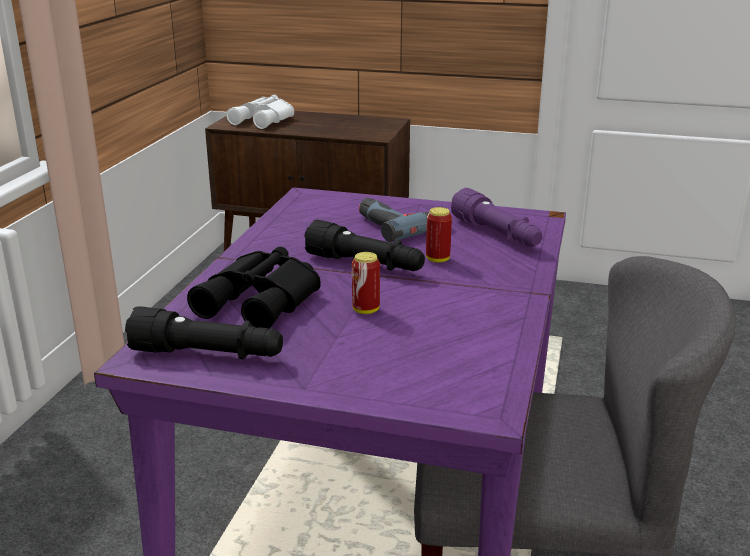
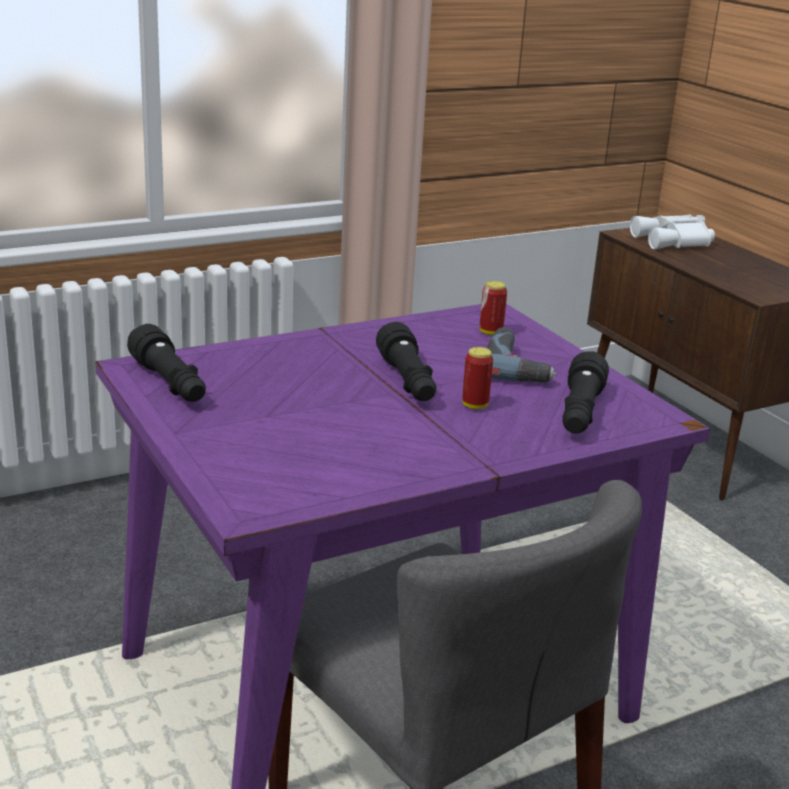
camera: 45 degrees right, 0 degrees up
black binoculars [187,247,321,328] -> none
can [352,252,380,314] -> can moved to [480,281,507,335]
purple flashlight [451,188,543,247] -> black flashlight [562,351,609,433]

